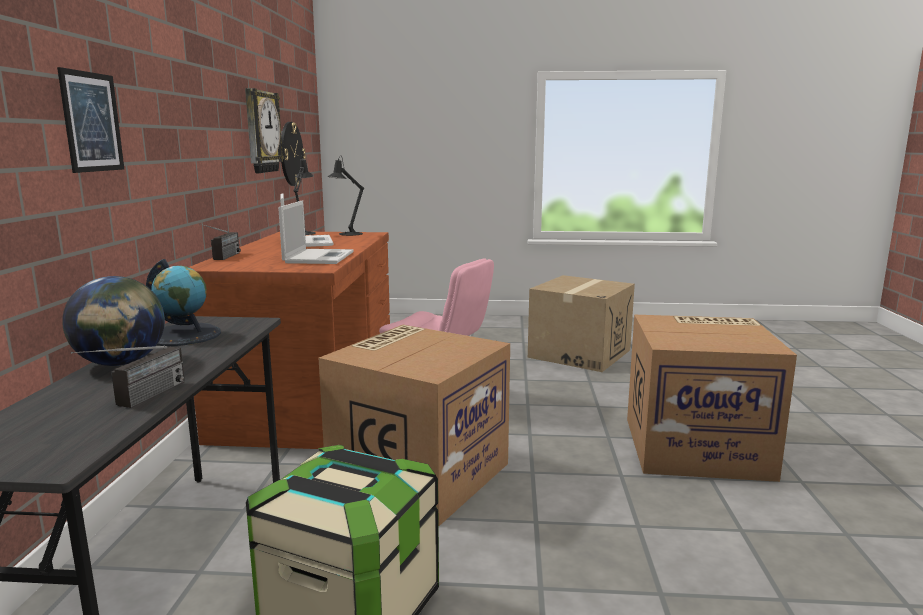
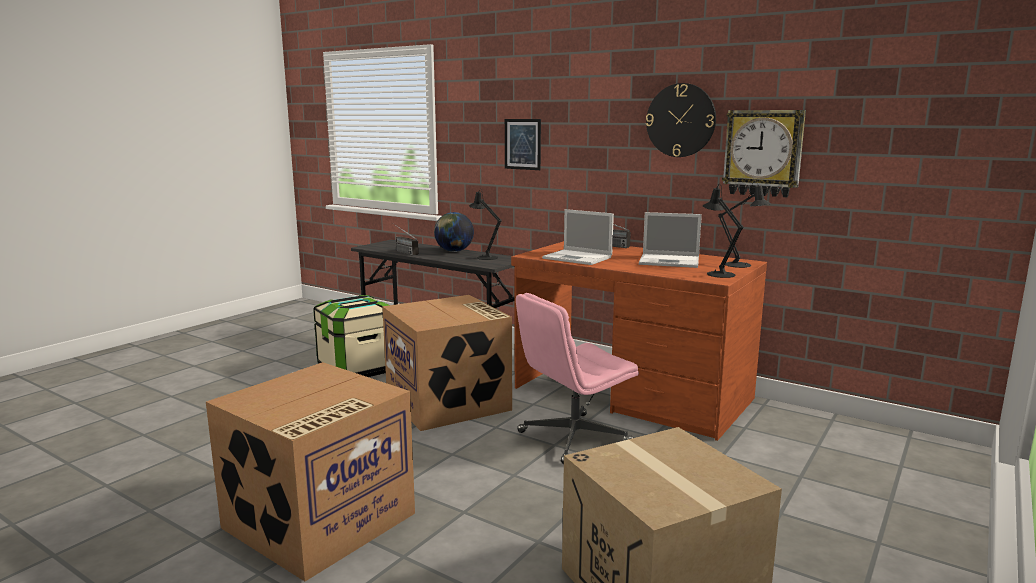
camera: 120 degrees right, 0 degrees up
globe [146,259,221,346] -> black table lamp [469,189,502,260]
wall clock [281,122,306,186] -> wall clock moved to [646,83,716,157]

